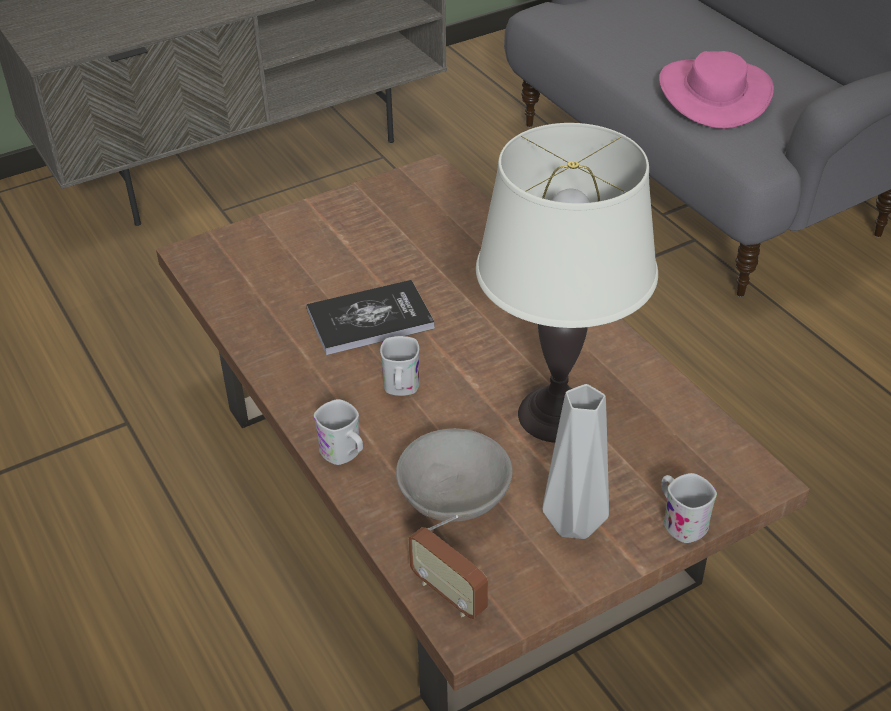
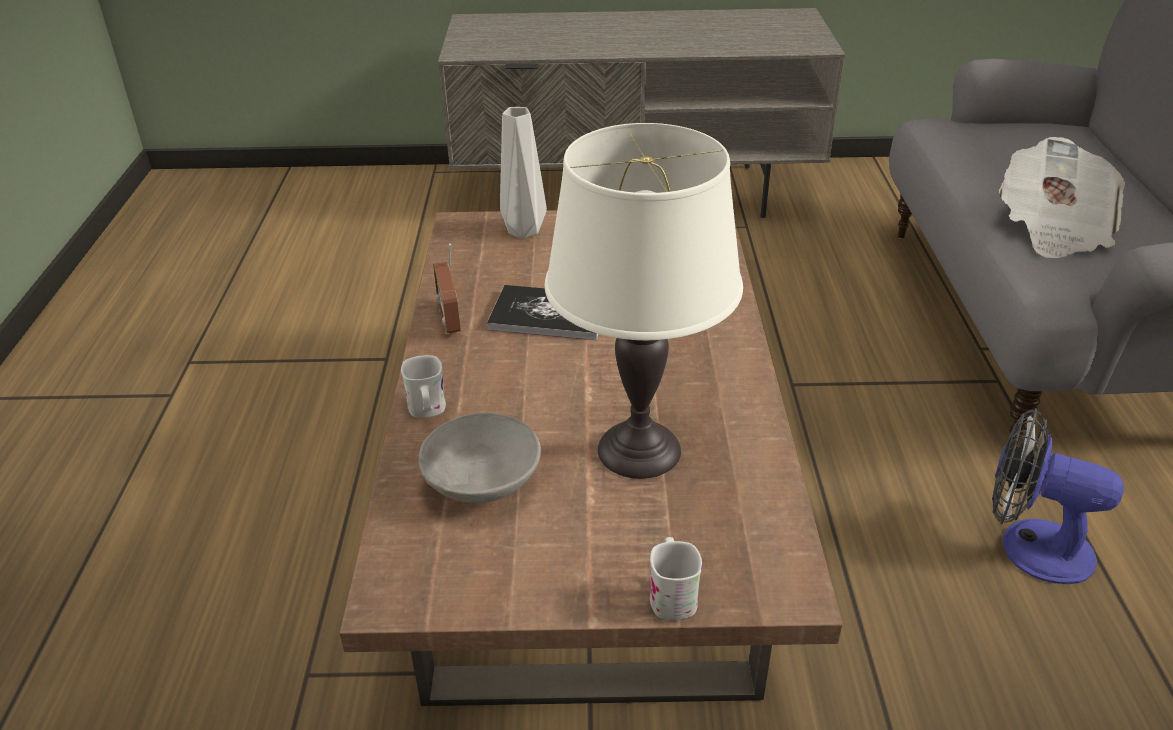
camera: 30 degrees right, 5 degrees down
white mug [380,336,420,396] -> none
radio [408,515,488,619] -> radio moved to [433,243,461,334]
grey vase [542,384,609,539] -> grey vase moved to [500,107,547,239]
pink hat [659,51,774,129] -> newspaper [999,137,1125,258]
none -> fan [992,408,1124,584]

